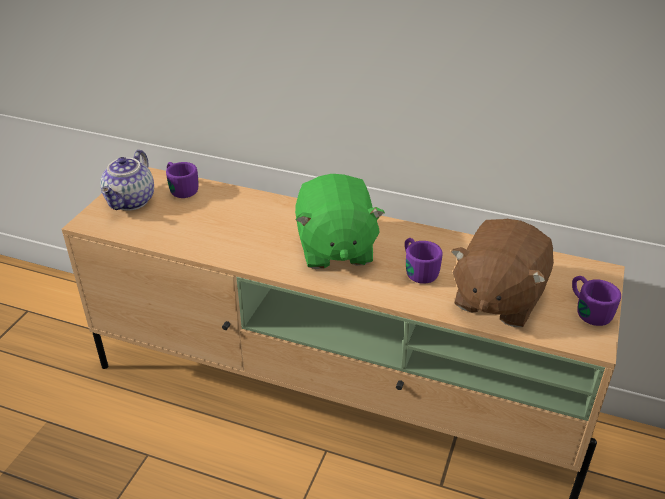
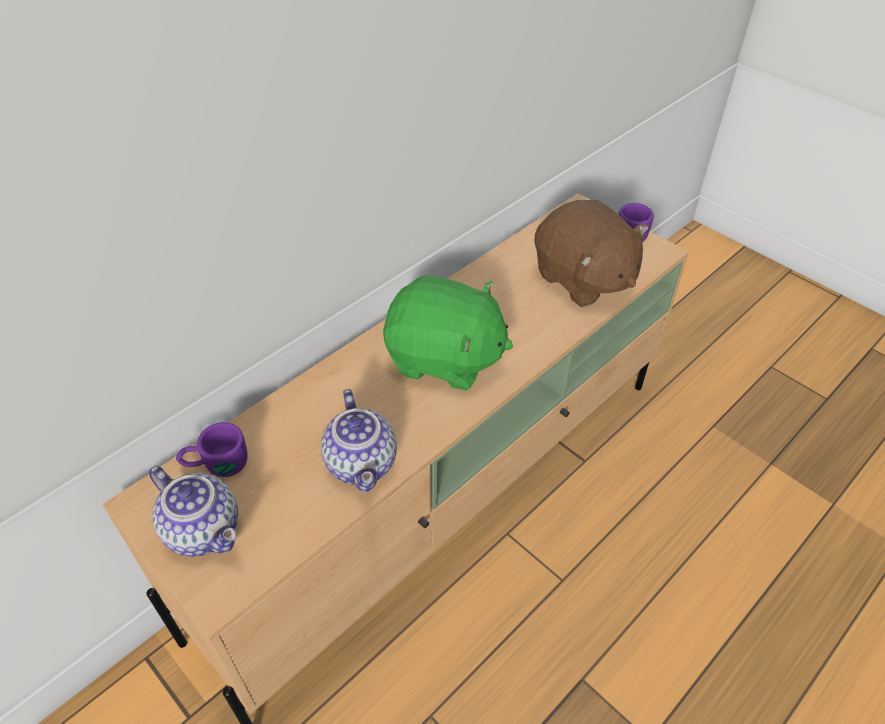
camera: 65 degrees left, 10 degrees up
purple mug [405,238,443,284] -> none
none -> teapot [321,389,397,492]

